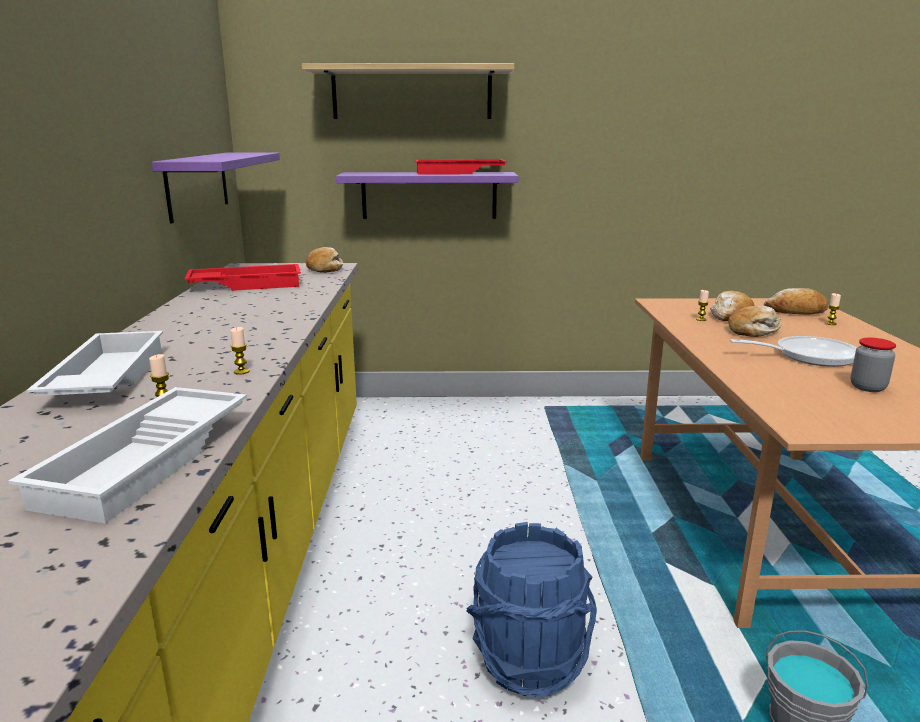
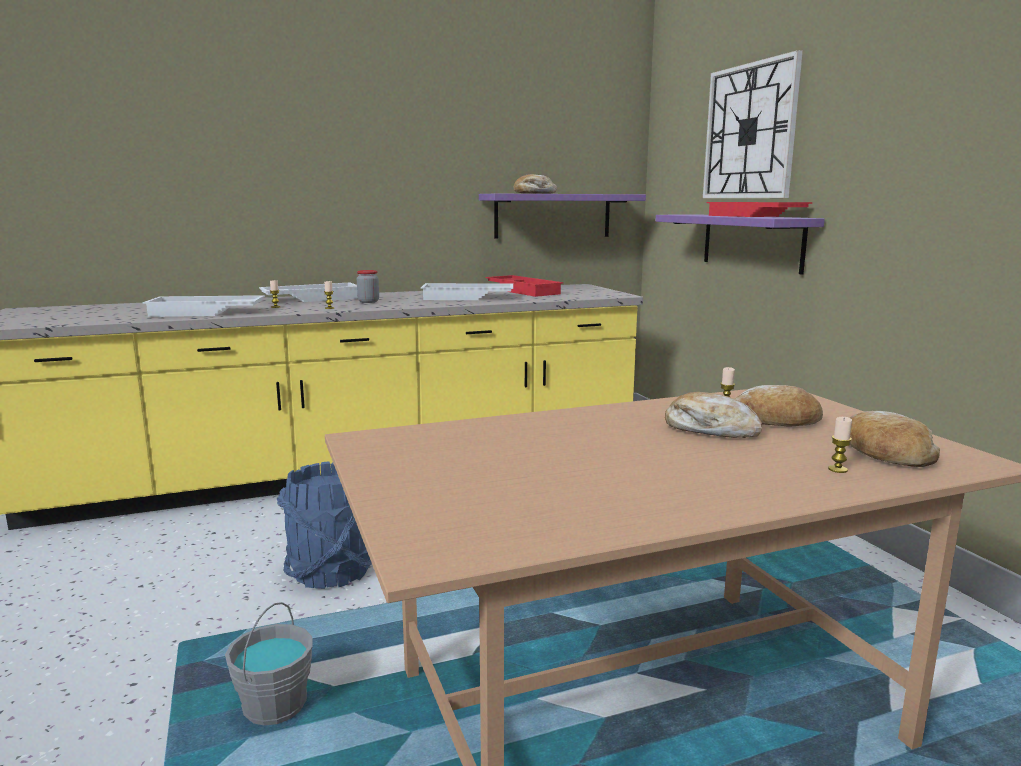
camera: 70 degrees right, 5 degrees down
shelf [302,63,515,119] -> wall clock [703,50,803,198]
bread [306,247,343,273] -> bread moved to [514,174,557,194]
frying pan [730,336,858,367] -> none
jar [851,337,896,392] -> jar moved to [357,270,379,303]
none -> white tray [421,283,513,300]

